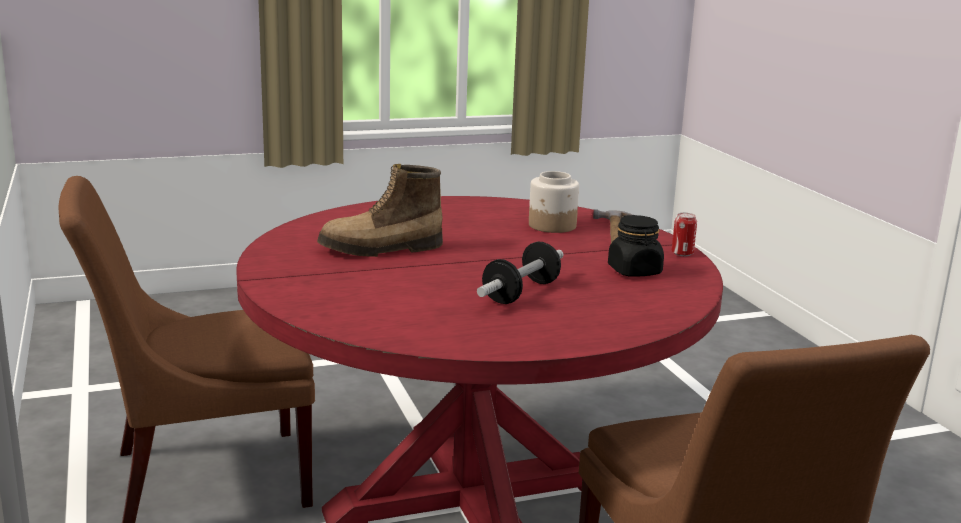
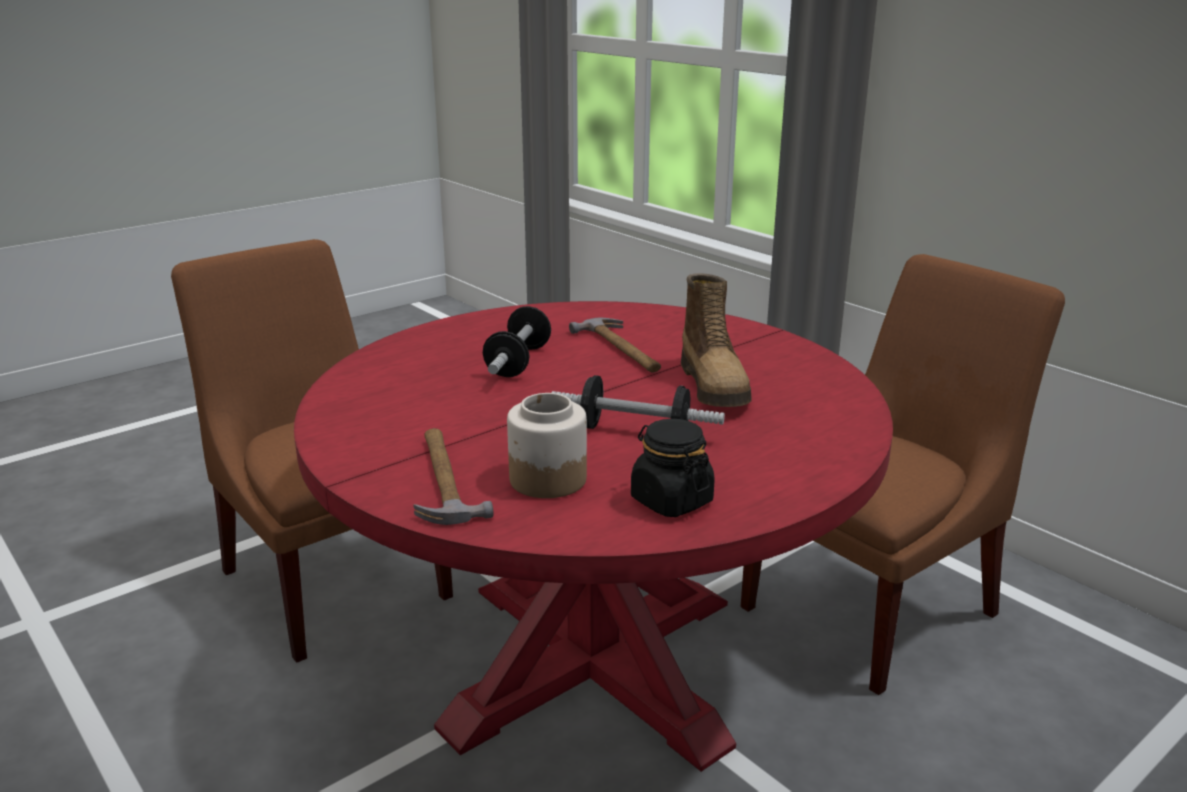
camera: 160 degrees right, 5 degrees up
boot [317,164,443,257] -> boot turned 120 degrees clockwise [681,273,752,407]
black jar [608,215,664,277] -> black jar moved to [631,419,715,517]
can [672,213,697,256] -> none
none -> dumbbell [551,375,725,429]
none -> hammer [569,318,661,372]

